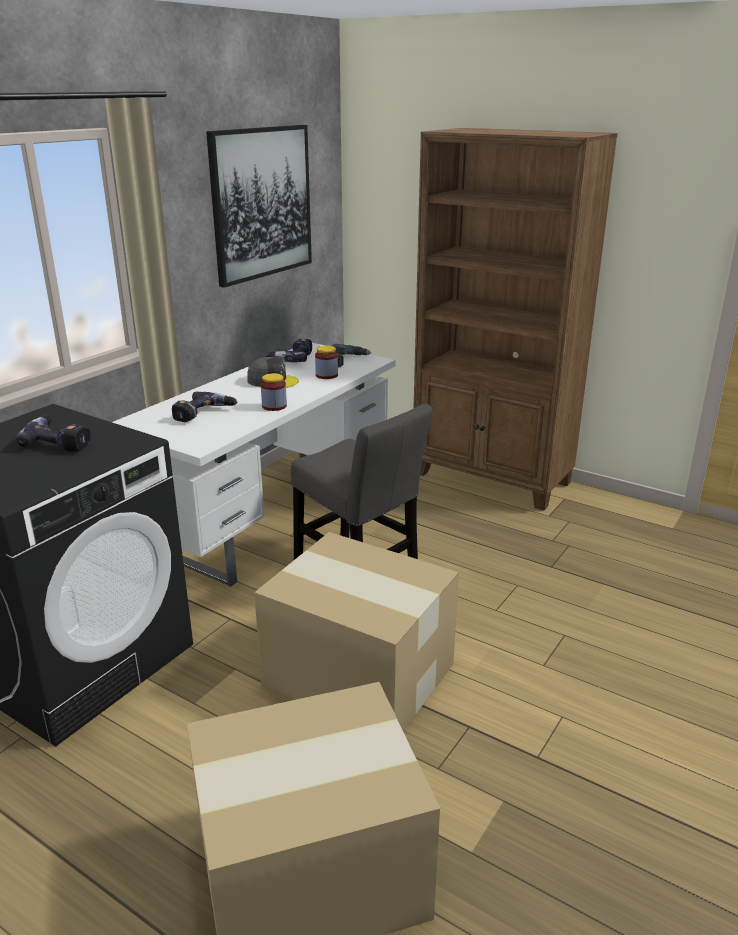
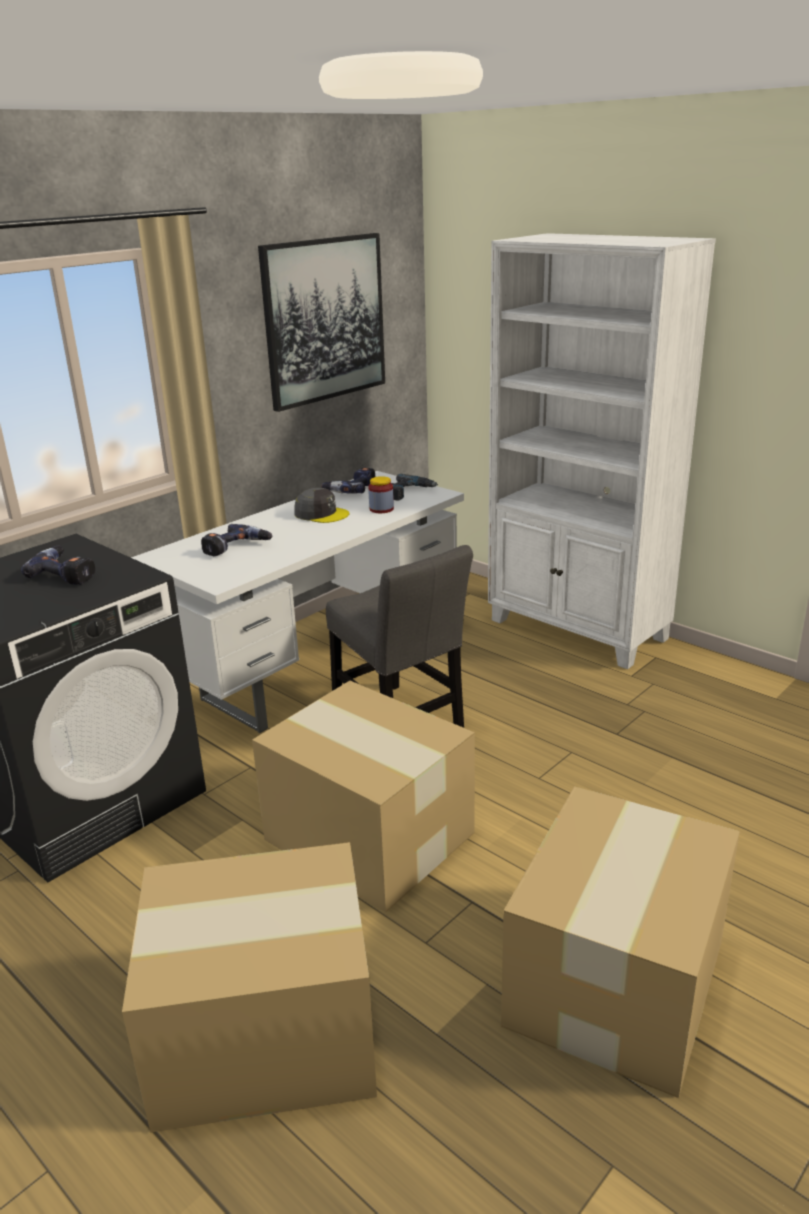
camera: 10 degrees right, 0 degrees up
jar [261,373,287,411] -> none
brown bookcase [414,128,618,510] -> white bookcase [488,233,716,669]
none -> cardboard box [501,786,740,1098]

